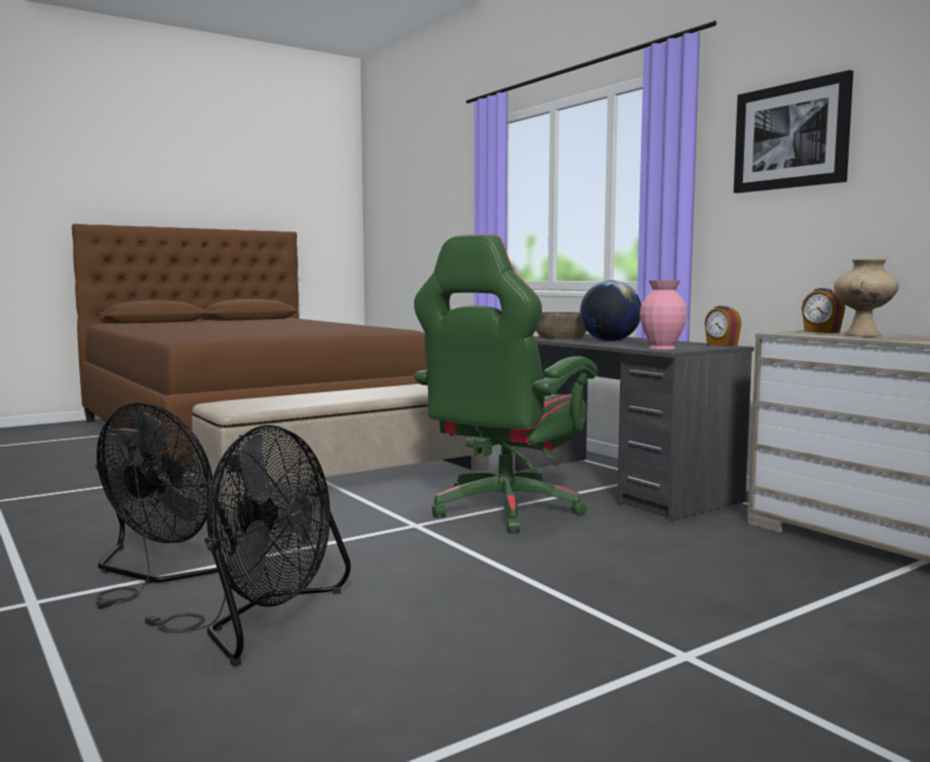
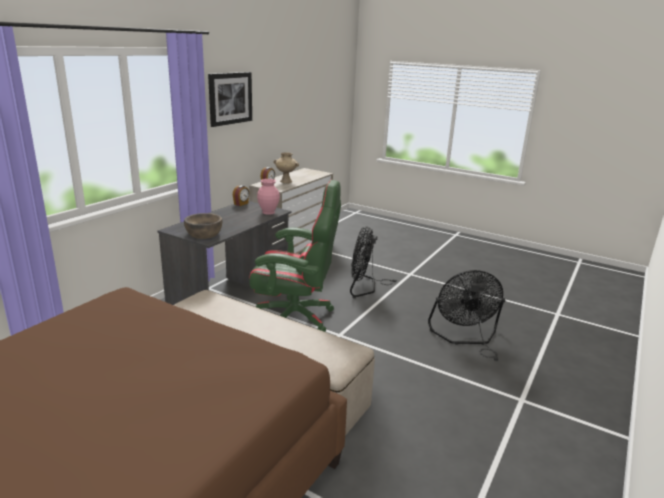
camera: 115 degrees left, 15 degrees up
black fan [94,403,236,609] -> black fan moved to [350,226,397,299]
globe [580,280,641,341] -> none

